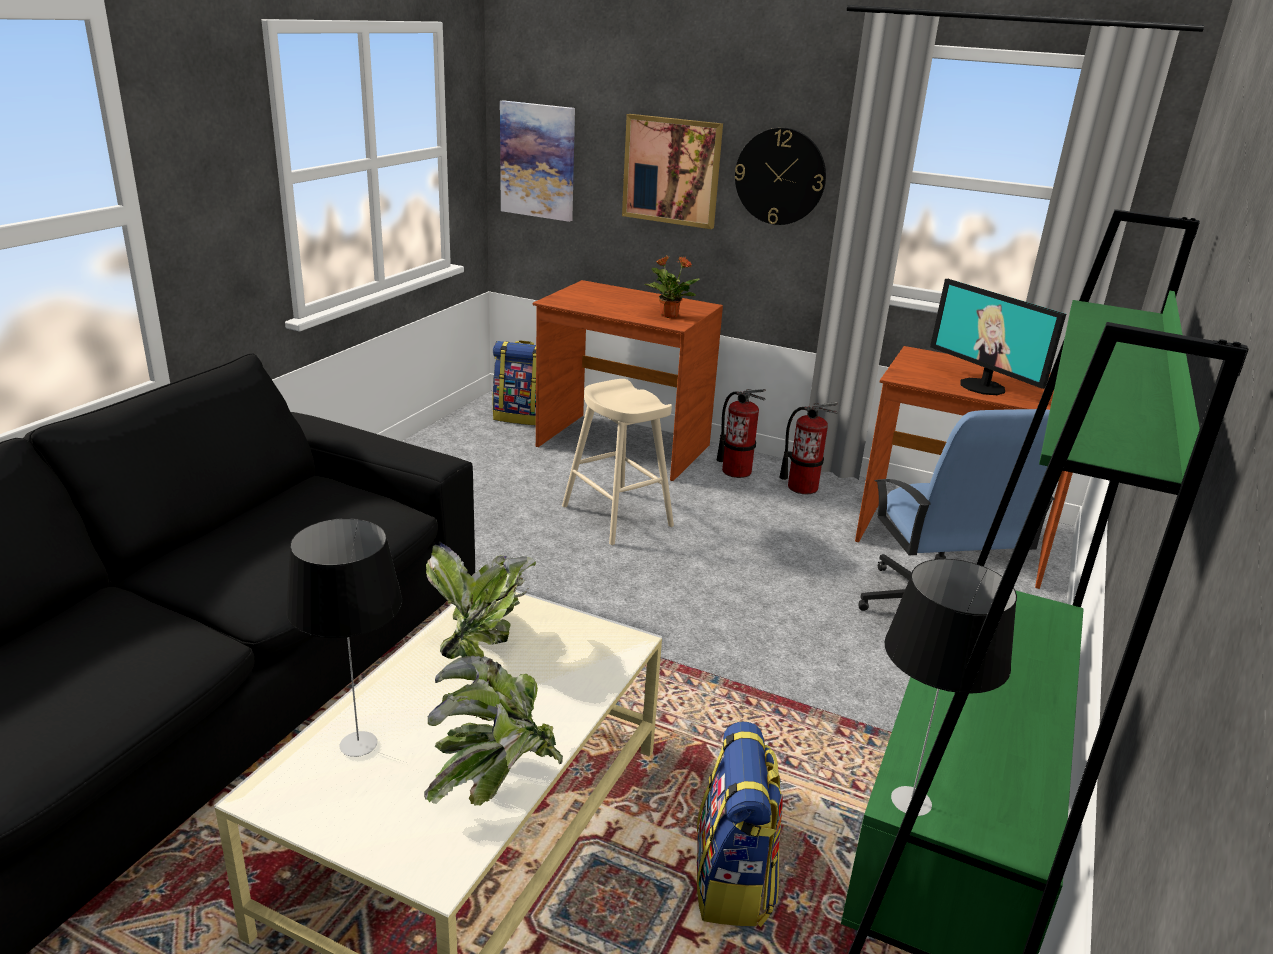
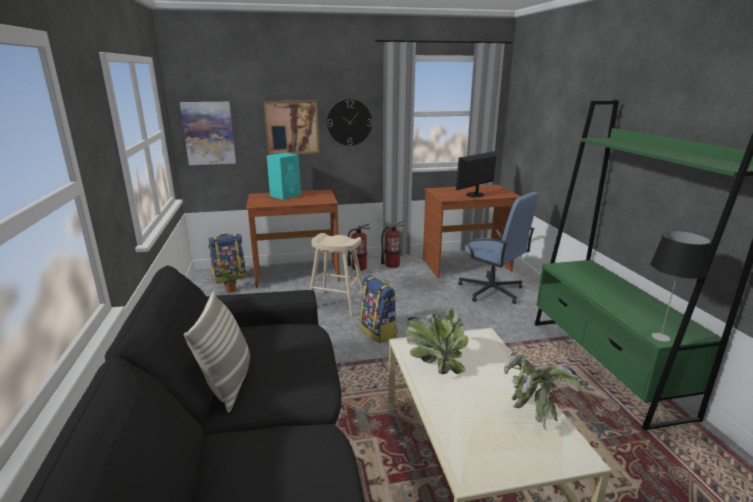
camera: 35 degrees left, 5 degrees down
table lamp [286,518,403,757] -> none
potted plant [644,256,699,318] -> potted plant moved to [215,261,243,293]
backpack [697,721,783,927] -> backpack moved to [360,275,398,343]
monitor [930,279,1066,395] -> monitor turned 120 degrees clockwise [456,151,497,197]
none -> pillow [184,291,250,413]
none -> turquoise speaker [267,153,301,200]

